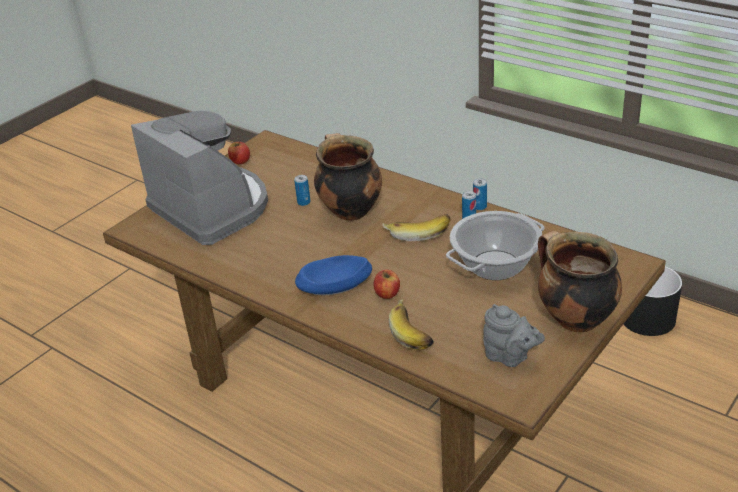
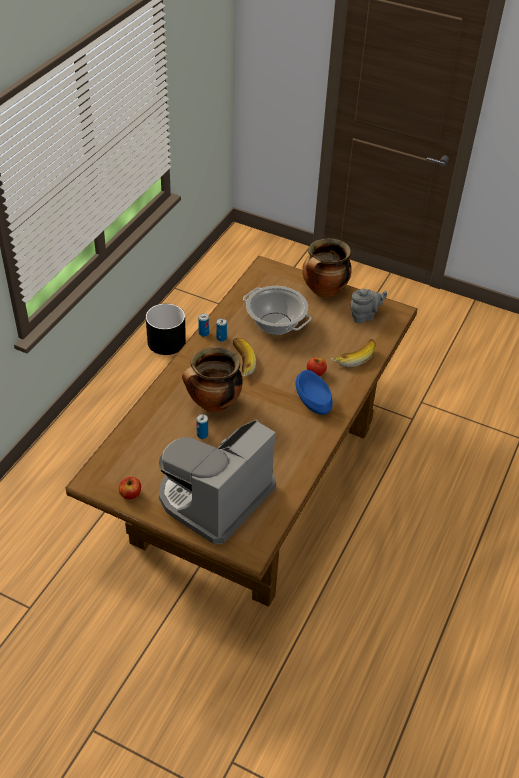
camera: 105 degrees left, 10 degrees up
grey teapot [483,304,545,367] -> grey teapot turned 45 degrees clockwise [351,288,387,323]

